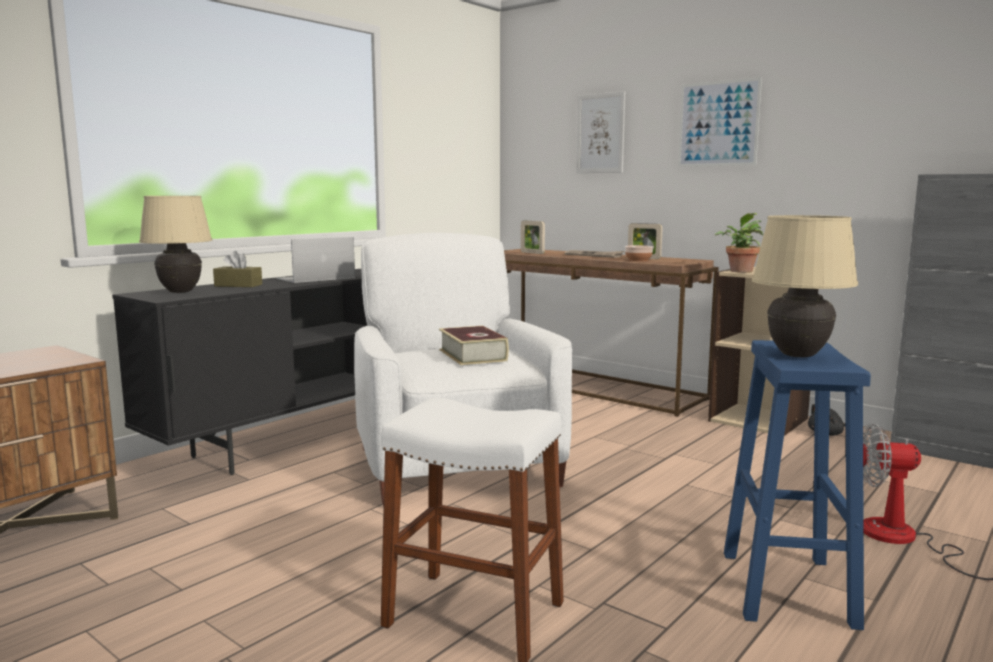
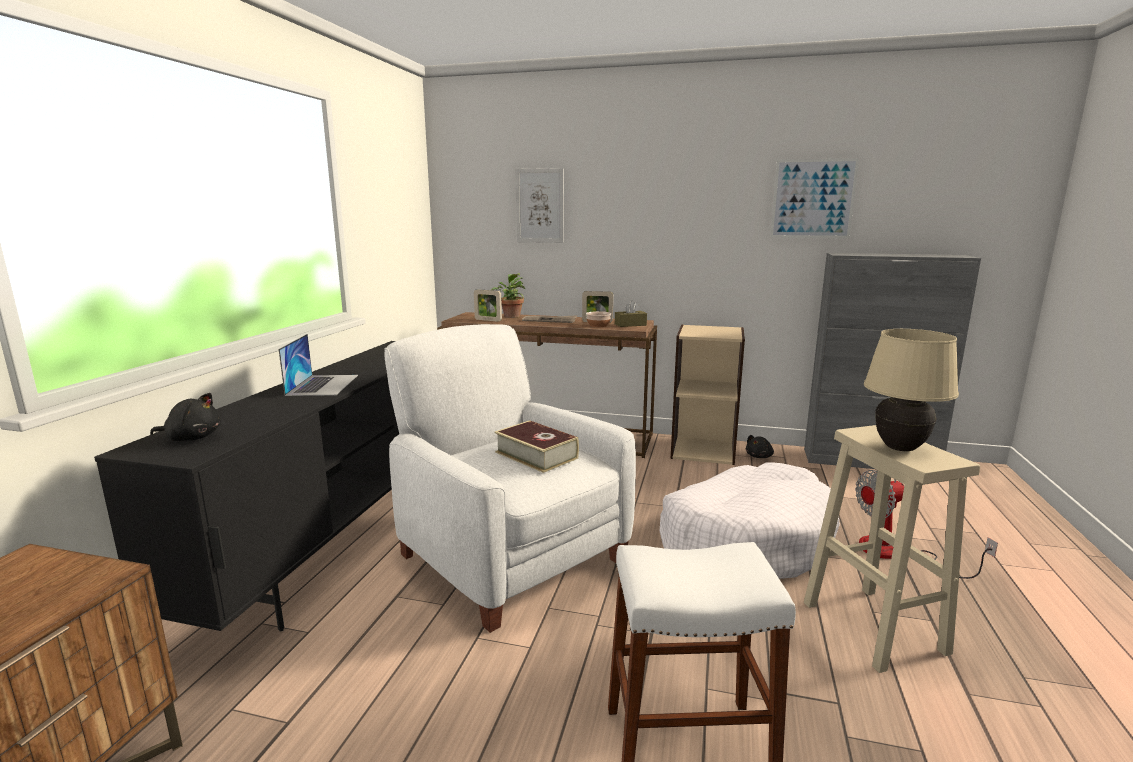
camera: 25 degrees left, 5 degrees up
beige table lamp [139,196,212,293] -> black plush toy [150,393,221,441]
brown tissue box [213,251,262,287] -> brown tissue box moved to [615,301,647,327]
laptop [276,237,355,283] -> laptop turned 150 degrees clockwise [279,334,358,396]
picture [678,77,762,167] -> picture moved to [770,158,859,238]
potted plant [715,213,763,273] -> potted plant moved to [491,273,525,318]
blue stool [724,340,871,630] -> beige stool [804,425,980,673]
none -> white dog bed [660,462,840,579]

